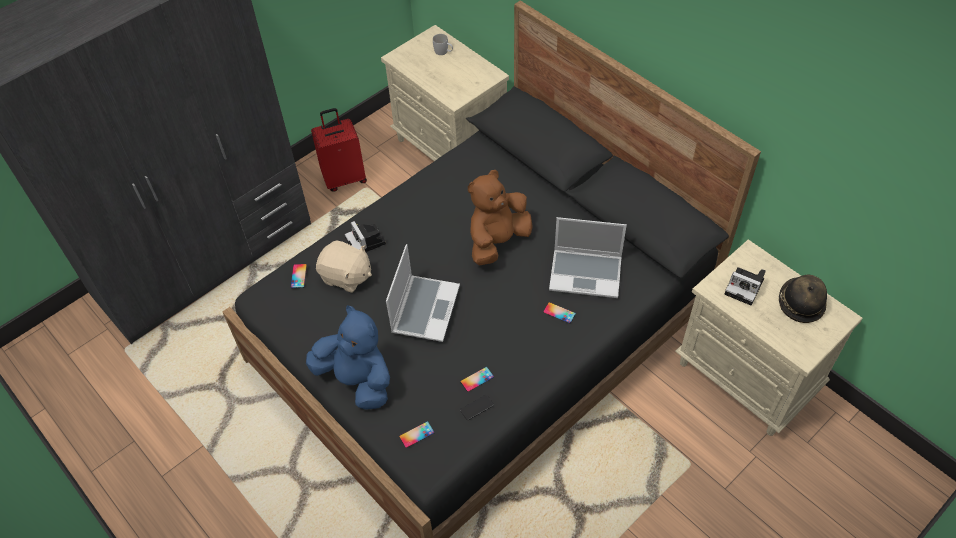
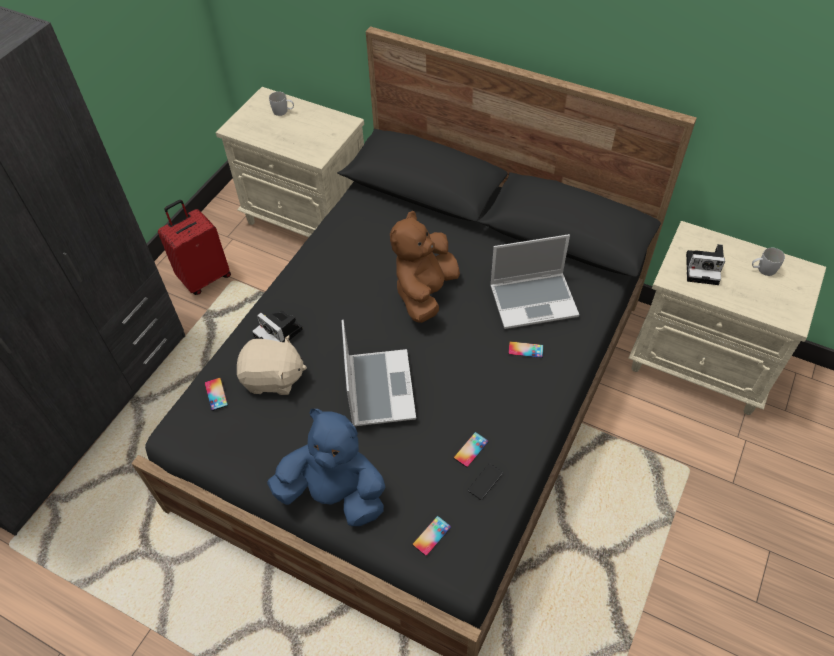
camera: 20 degrees left, 0 degrees up
hat [779,275,827,323] -> white mug [752,248,785,276]

